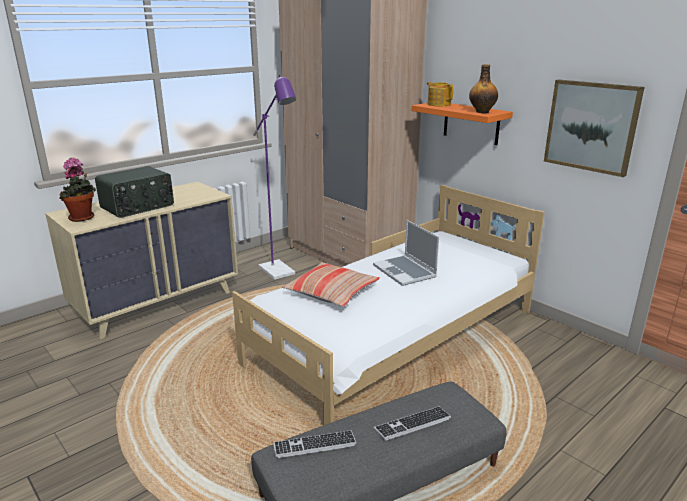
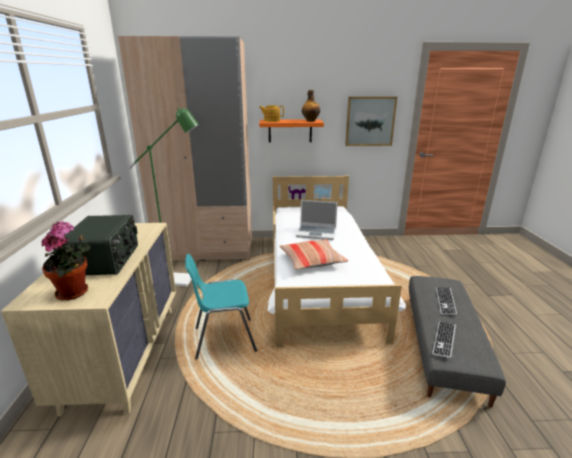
camera: 50 degrees left, 0 degrees up
purple floor lamp [253,75,296,280] -> green floor lamp [128,107,199,287]
none -> turquoise chair [185,254,257,359]

